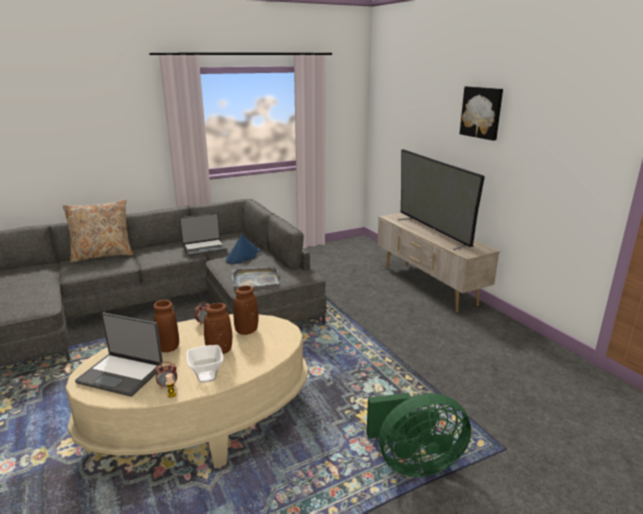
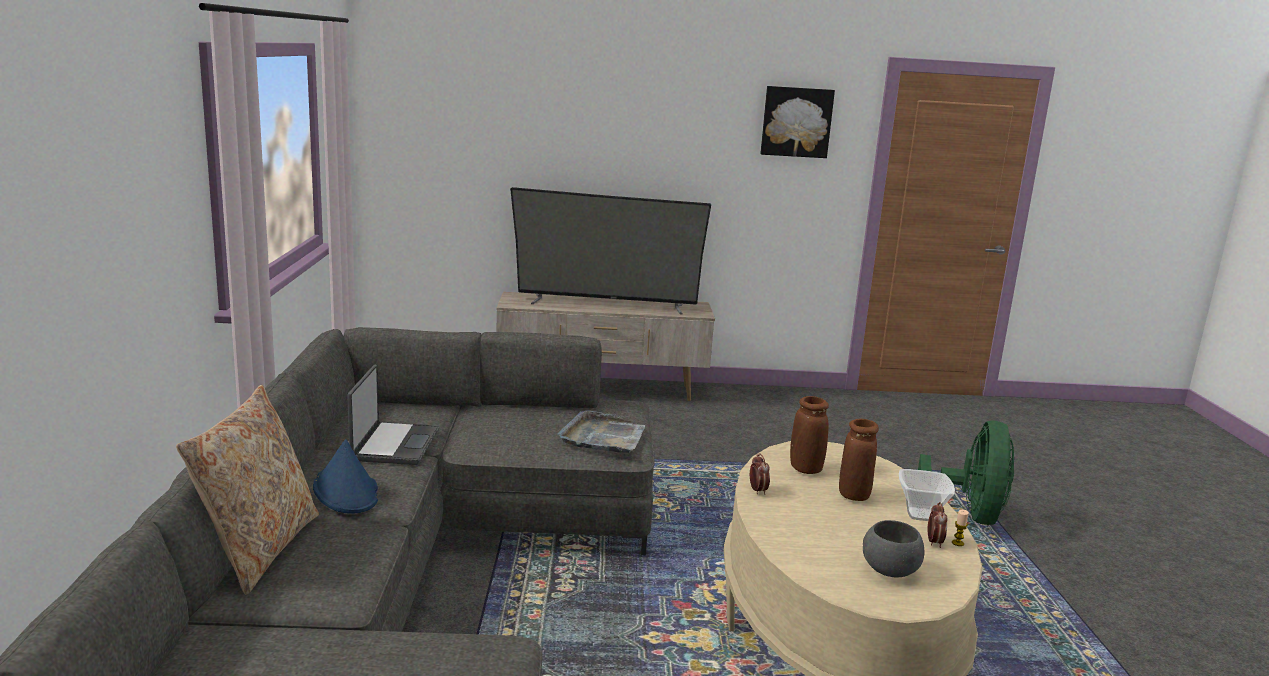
camera: 65 degrees left, 5 degrees down
laptop [75,313,163,397] -> grey bowl [863,520,925,577]
brown vase [153,300,179,352] -> none
blue hat [226,234,260,264] -> blue hat moved to [313,439,378,514]
picture [460,86,503,141] -> picture moved to [761,86,835,158]

